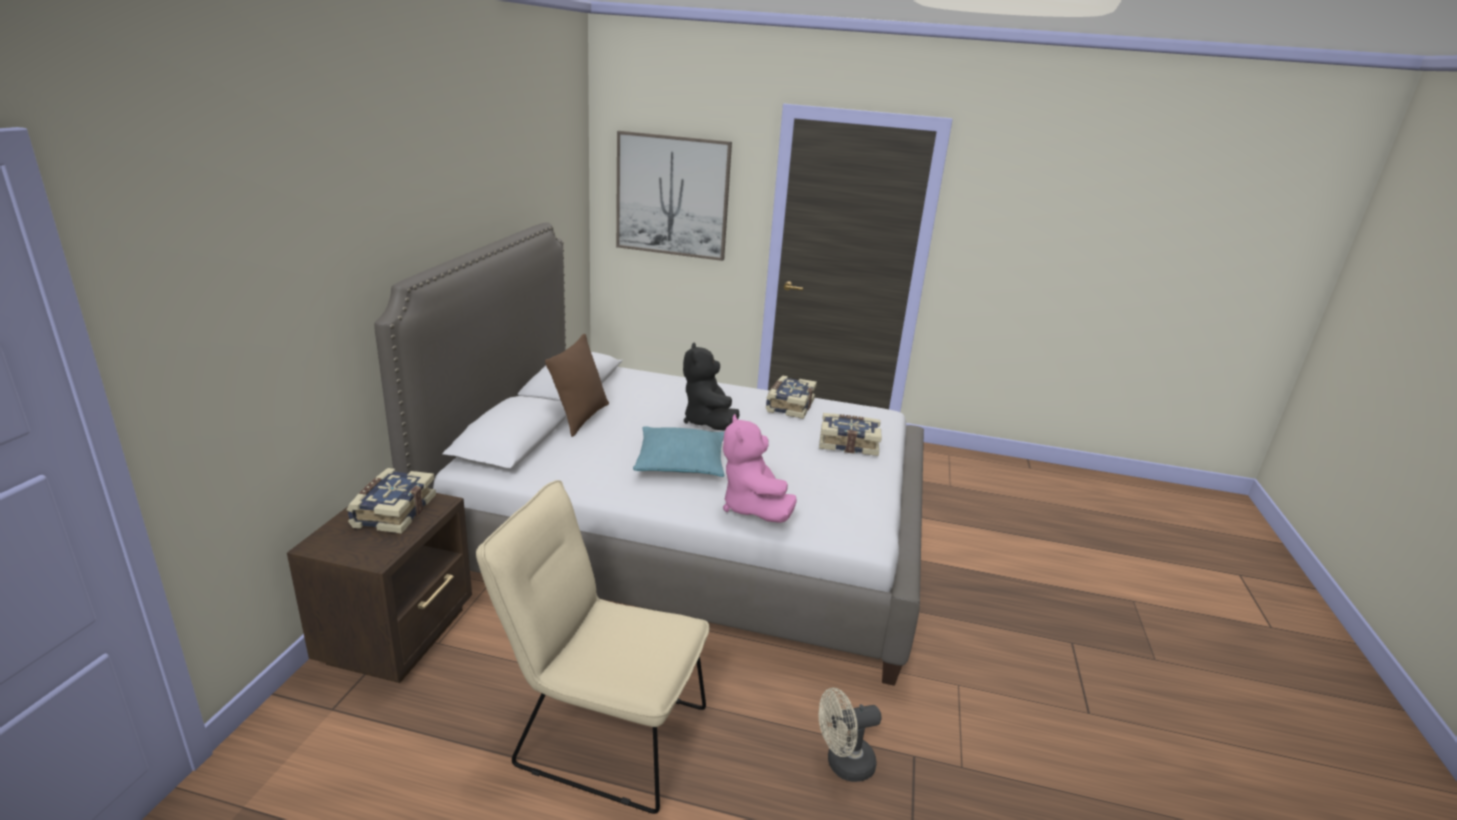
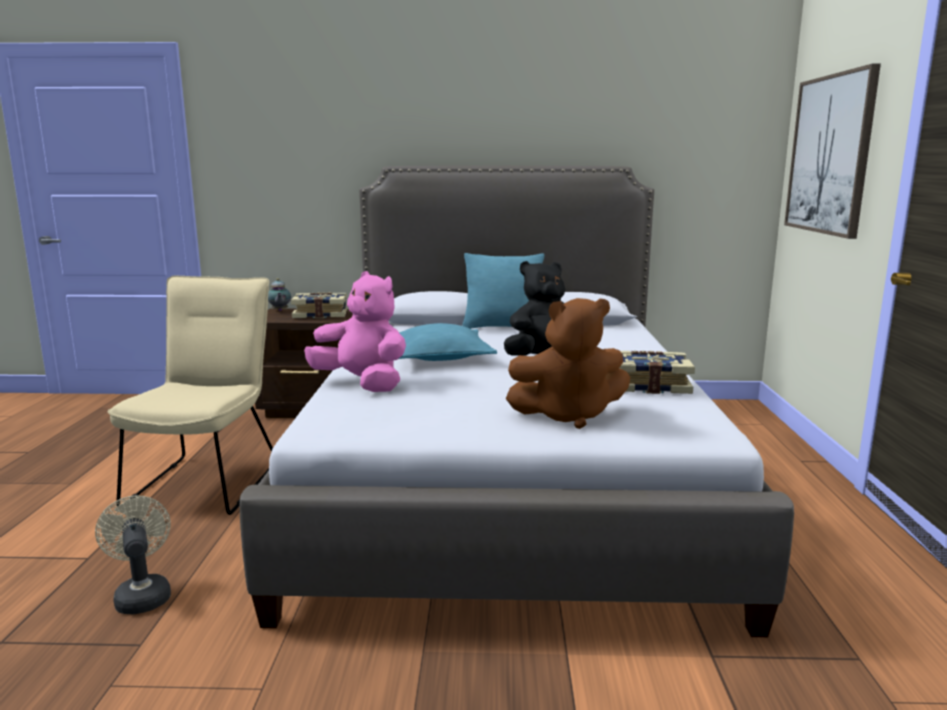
camera: 80 degrees right, 10 degrees down
brown pillow [545,334,609,437] -> turquoise pillow [462,253,544,329]
pink plush toy [723,414,797,523] -> pink plush toy turned 60 degrees clockwise [304,271,406,392]
book [819,413,882,456] -> brown plush toy [506,298,630,429]
none -> teapot [268,278,291,311]

